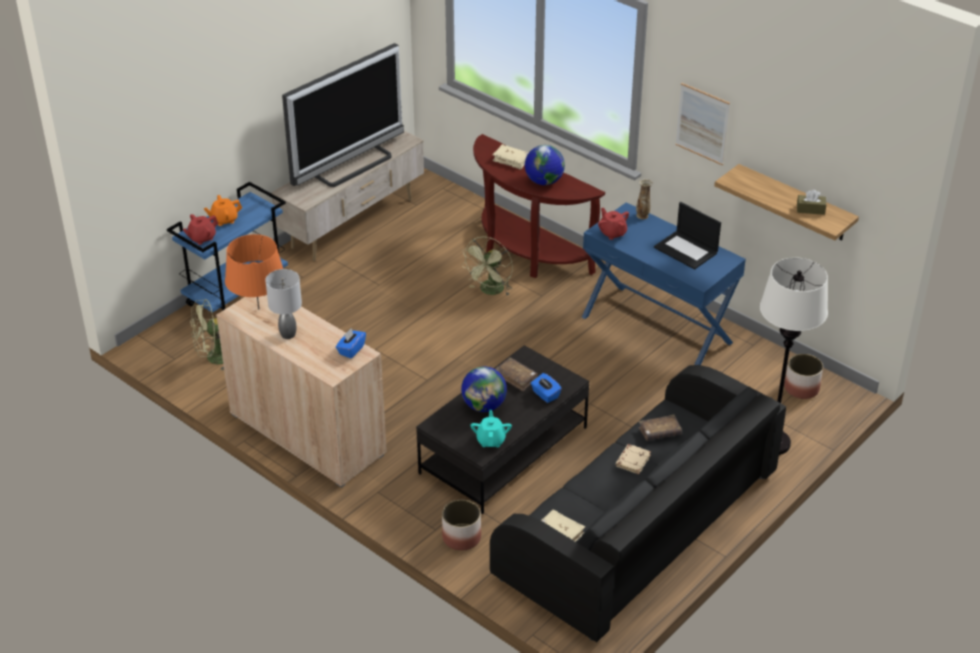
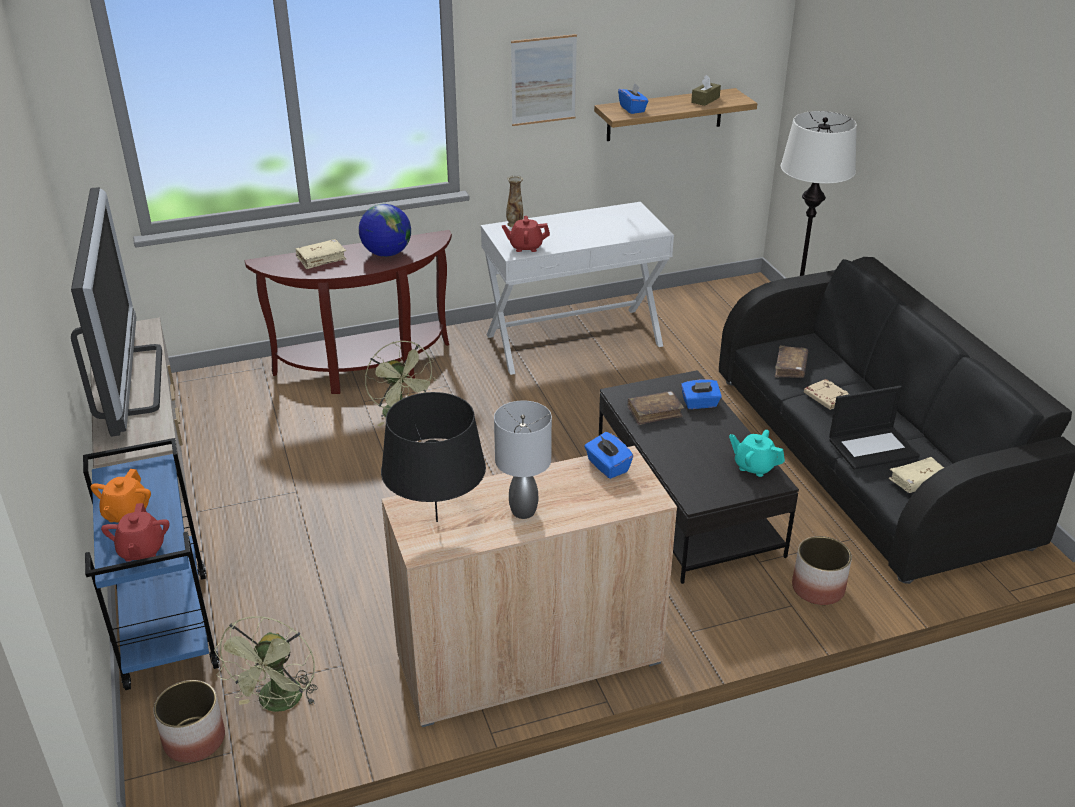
camera: 60 degrees left, 5 degrees down
orange table lamp [225,234,283,310] -> black table lamp [381,392,486,522]
globe [461,366,507,412] -> none
blue console table [581,202,746,365] -> white console table [481,202,674,375]
laptop [654,202,721,270] -> laptop moved to [829,386,920,470]
planter [784,354,823,399] -> planter moved to [154,680,225,763]
none -> blue tissue box [618,83,649,114]

